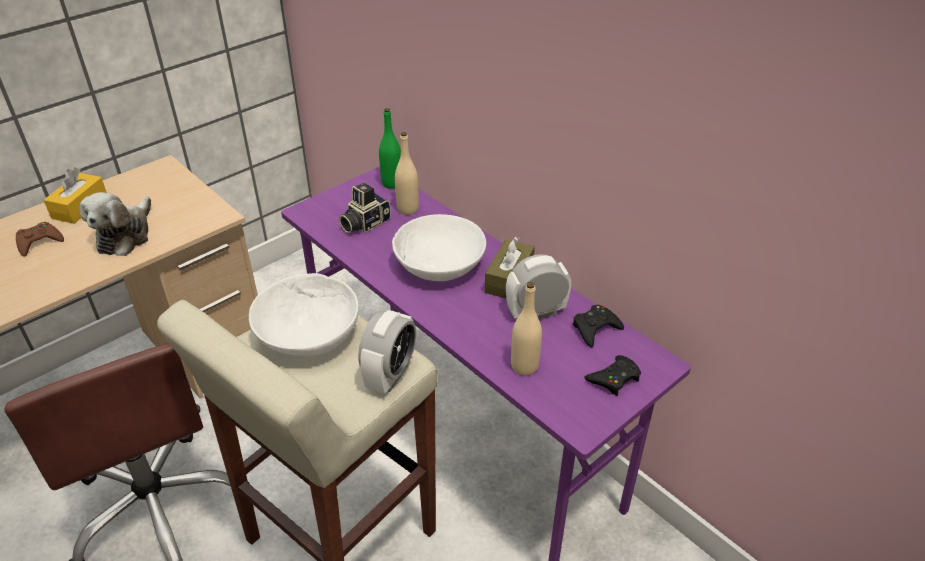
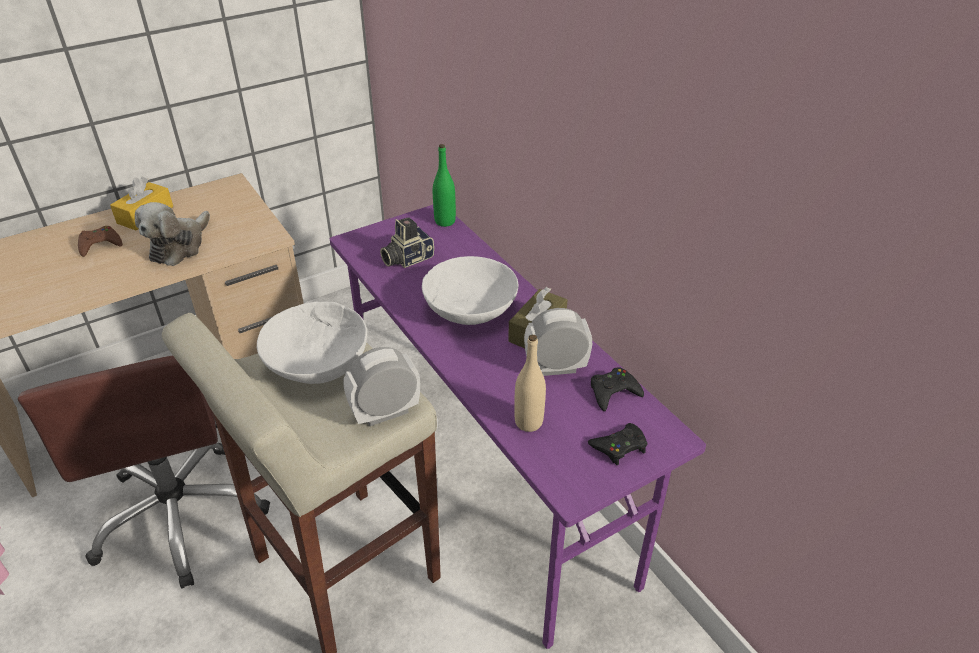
camera: 10 degrees right, 0 degrees up
alarm clock [358,310,416,394] -> alarm clock turned 150 degrees counterclockwise [343,347,420,426]
beige bottle [395,132,419,215] -> none

